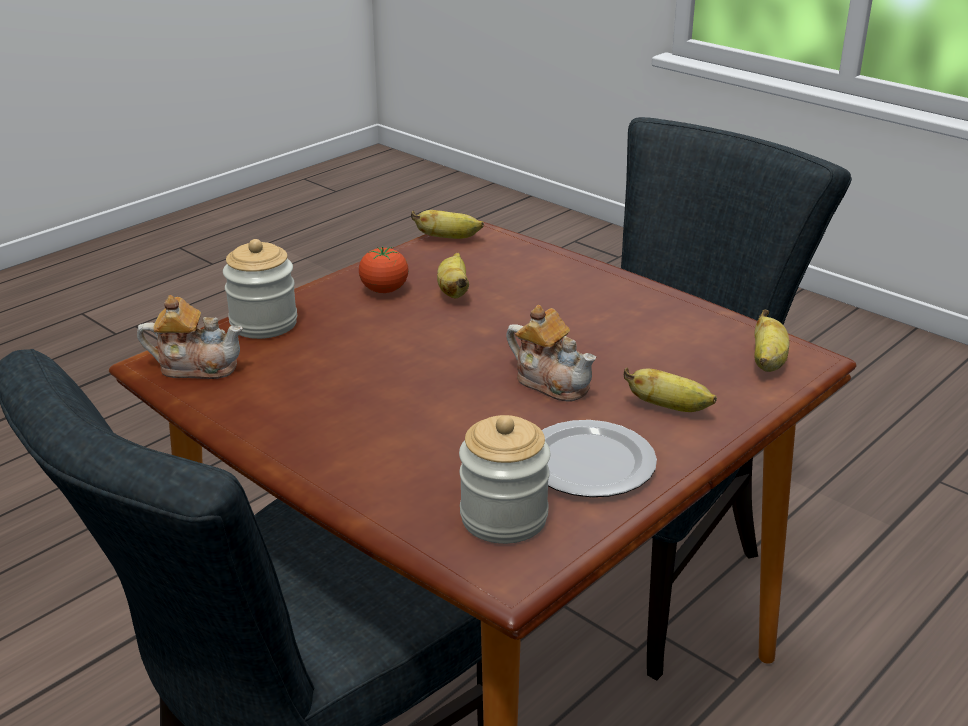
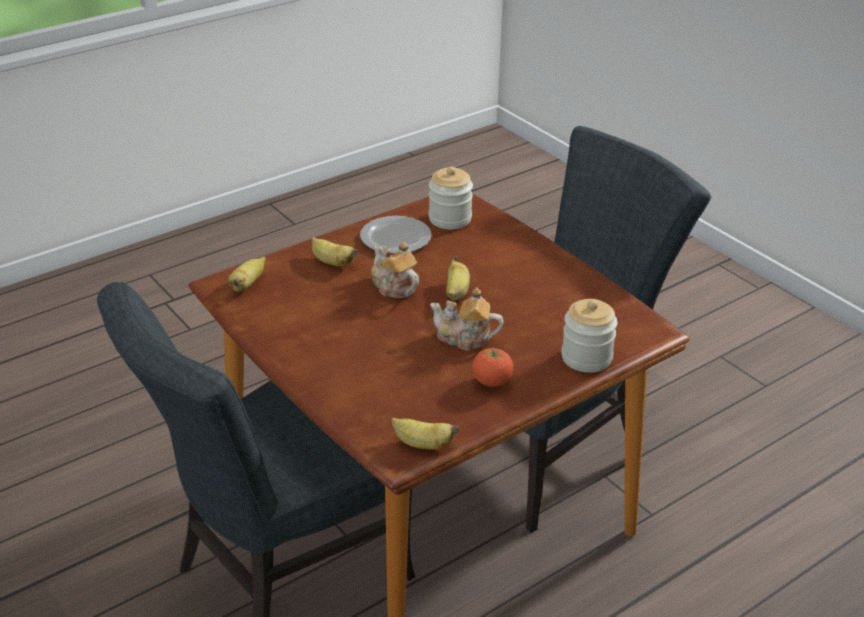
camera: 170 degrees left, 5 degrees up
teapot [137,295,243,379] -> teapot moved to [430,287,504,350]
banana [437,253,469,298] -> banana moved to [446,256,470,300]

